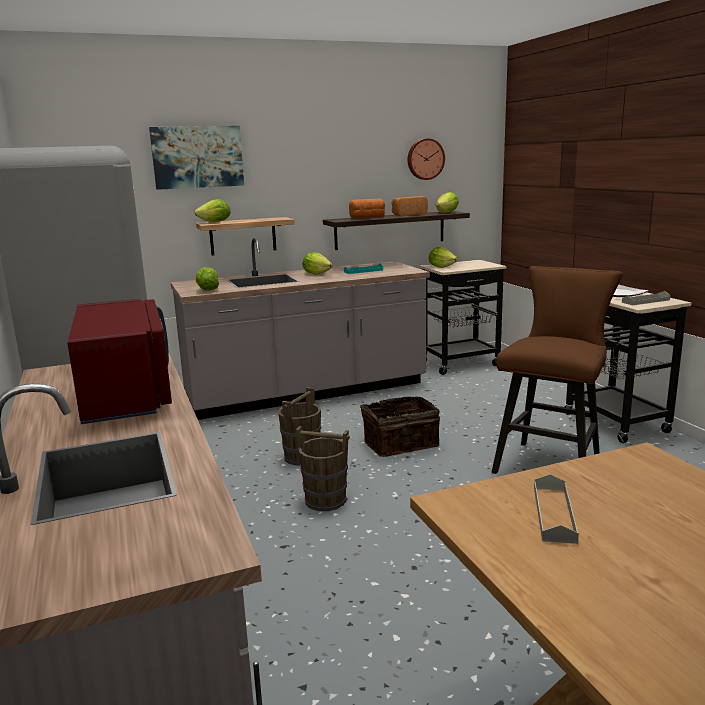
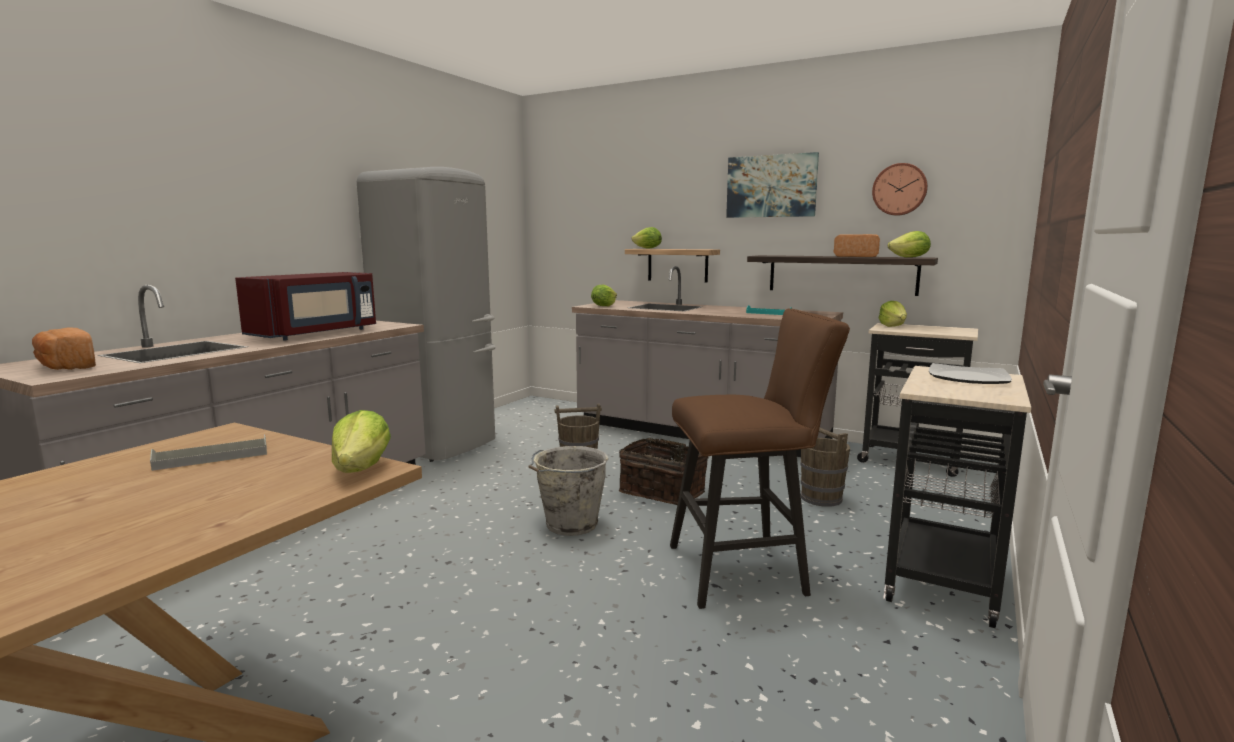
camera: 50 degrees right, 5 degrees down
picture [149,126,244,190] -> picture moved to [726,152,819,218]
brown bucket [296,426,350,511] -> brown bucket moved to [800,428,850,507]
lettuce [303,252,333,275] -> lettuce moved to [332,410,391,473]
bread [349,199,385,218] -> bread moved to [32,327,96,370]
grey tray [622,291,671,305] -> none
none -> grey bucket [528,446,609,536]

